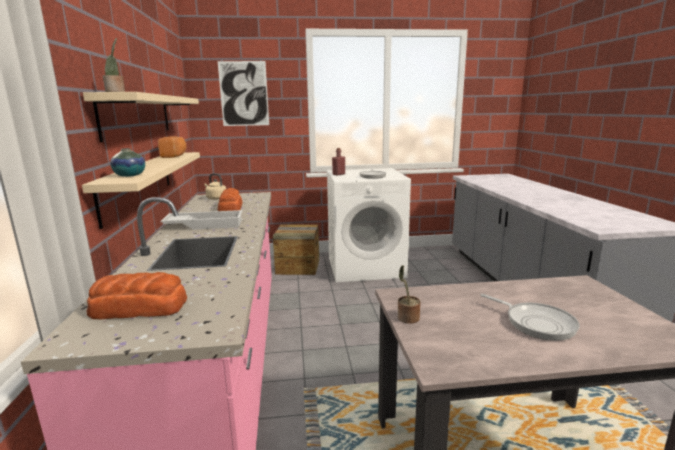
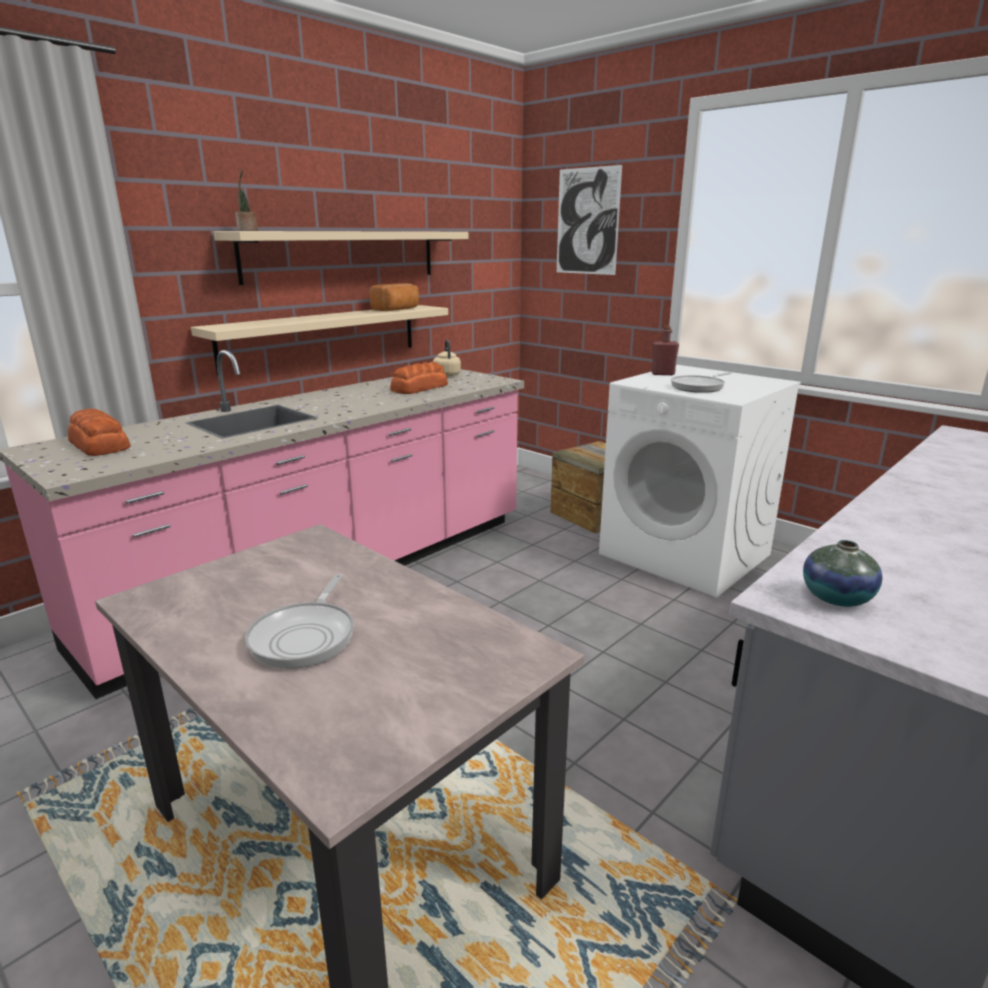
camera: 50 degrees right, 5 degrees up
vase [110,148,145,177] -> vase moved to [803,540,883,607]
white tray [160,210,243,230] -> none
potted plant [398,265,421,324] -> none

